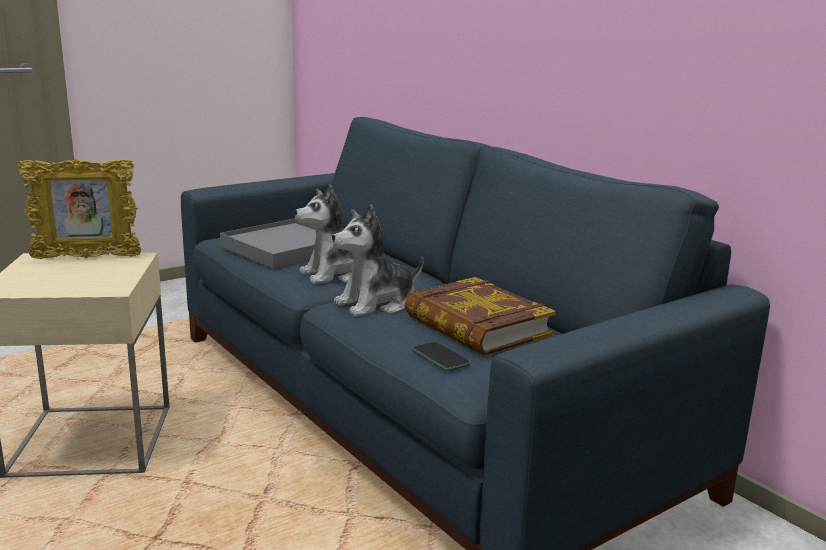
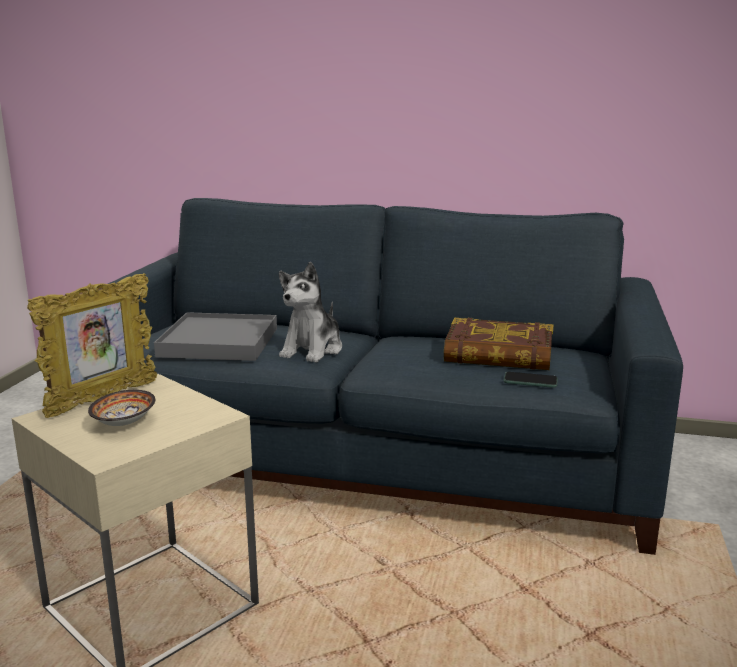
camera: 40 degrees left, 0 degrees up
plush toy [332,205,424,317] -> none
none -> bowl [88,390,155,426]

